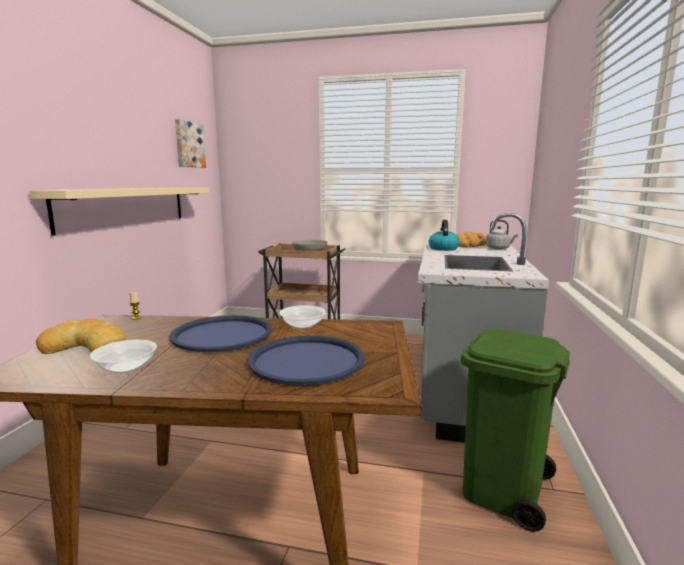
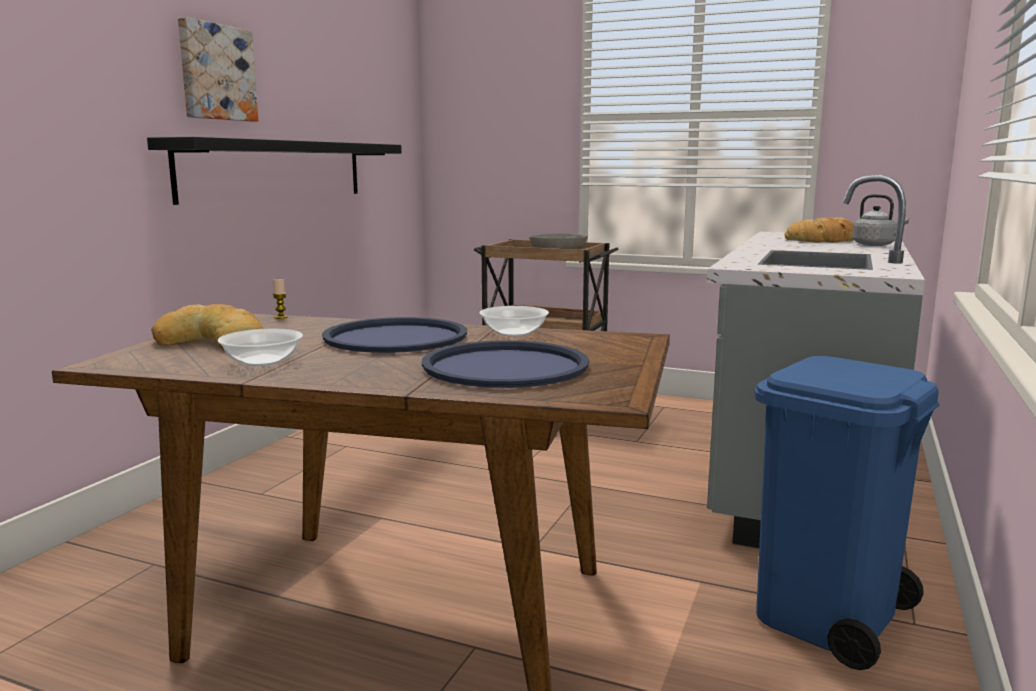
camera: 10 degrees right, 0 degrees up
beige shelf [29,187,209,236] -> black shelf [147,137,402,205]
picture [175,119,206,168] -> picture moved to [178,17,258,122]
kettle [429,220,460,251] -> none
green trash can [461,329,570,532] -> blue trash can [754,356,939,670]

